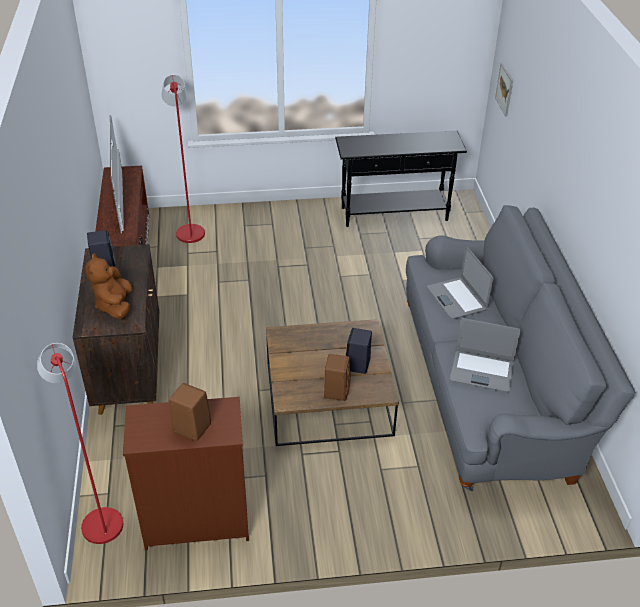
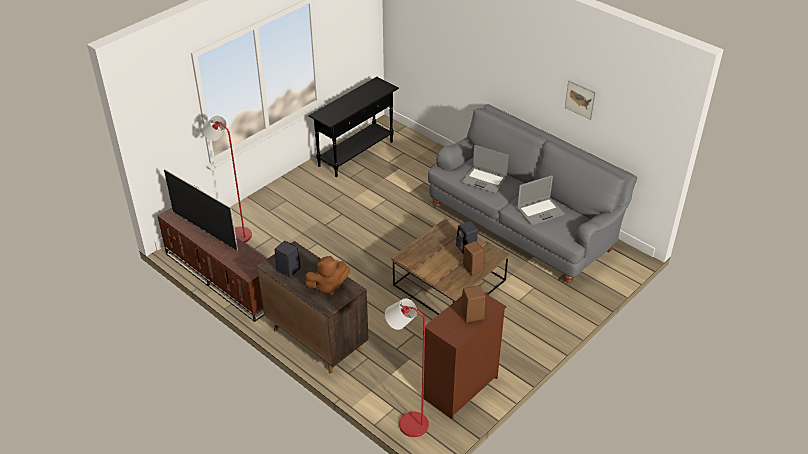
camera: 40 degrees left, 0 degrees up
brown plush toy [85,253,132,319] -> brown plush toy turned 60 degrees counterclockwise [305,256,350,295]
picture [495,63,513,117] -> picture moved to [565,80,596,120]

